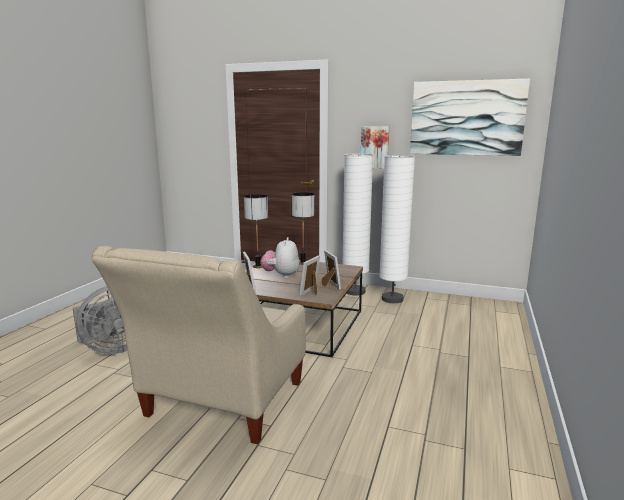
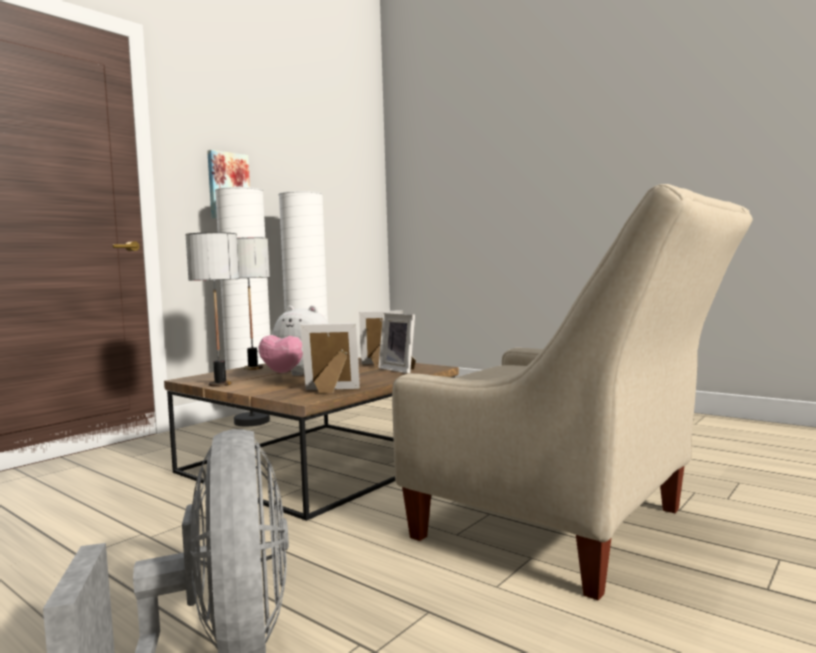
camera: 70 degrees left, 10 degrees down
picture [410,79,530,156] -> none

